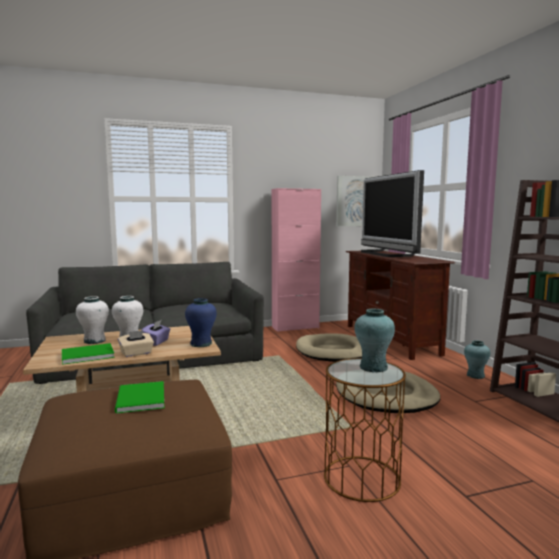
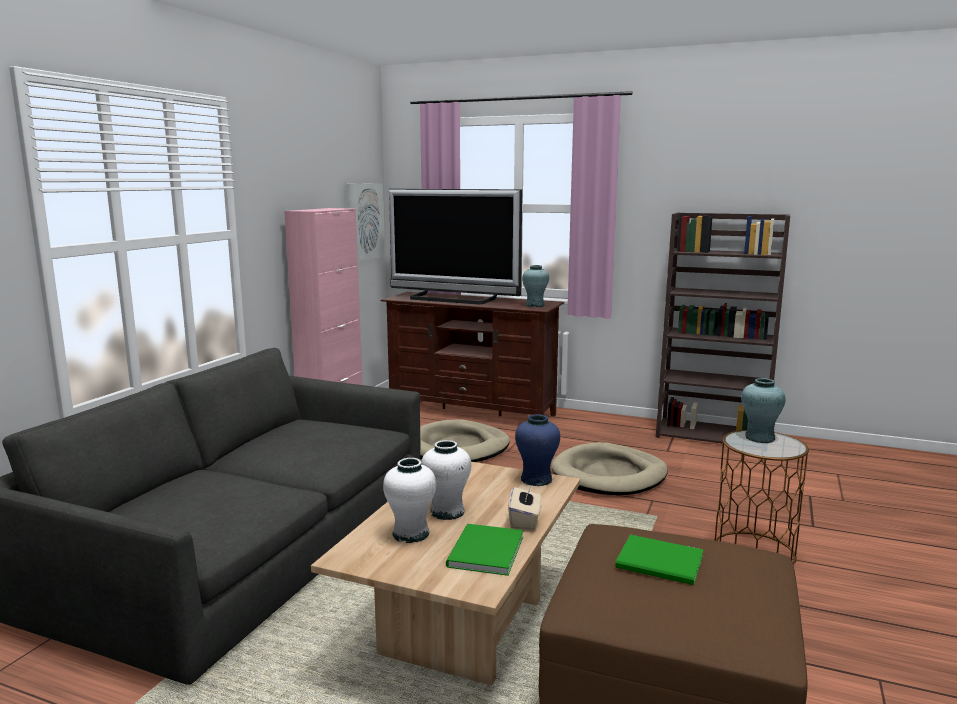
camera: 50 degrees left, 5 degrees up
purple tissue box [142,320,170,346] -> none
turquoise vase [464,341,490,379] -> turquoise vase moved to [522,265,549,307]

